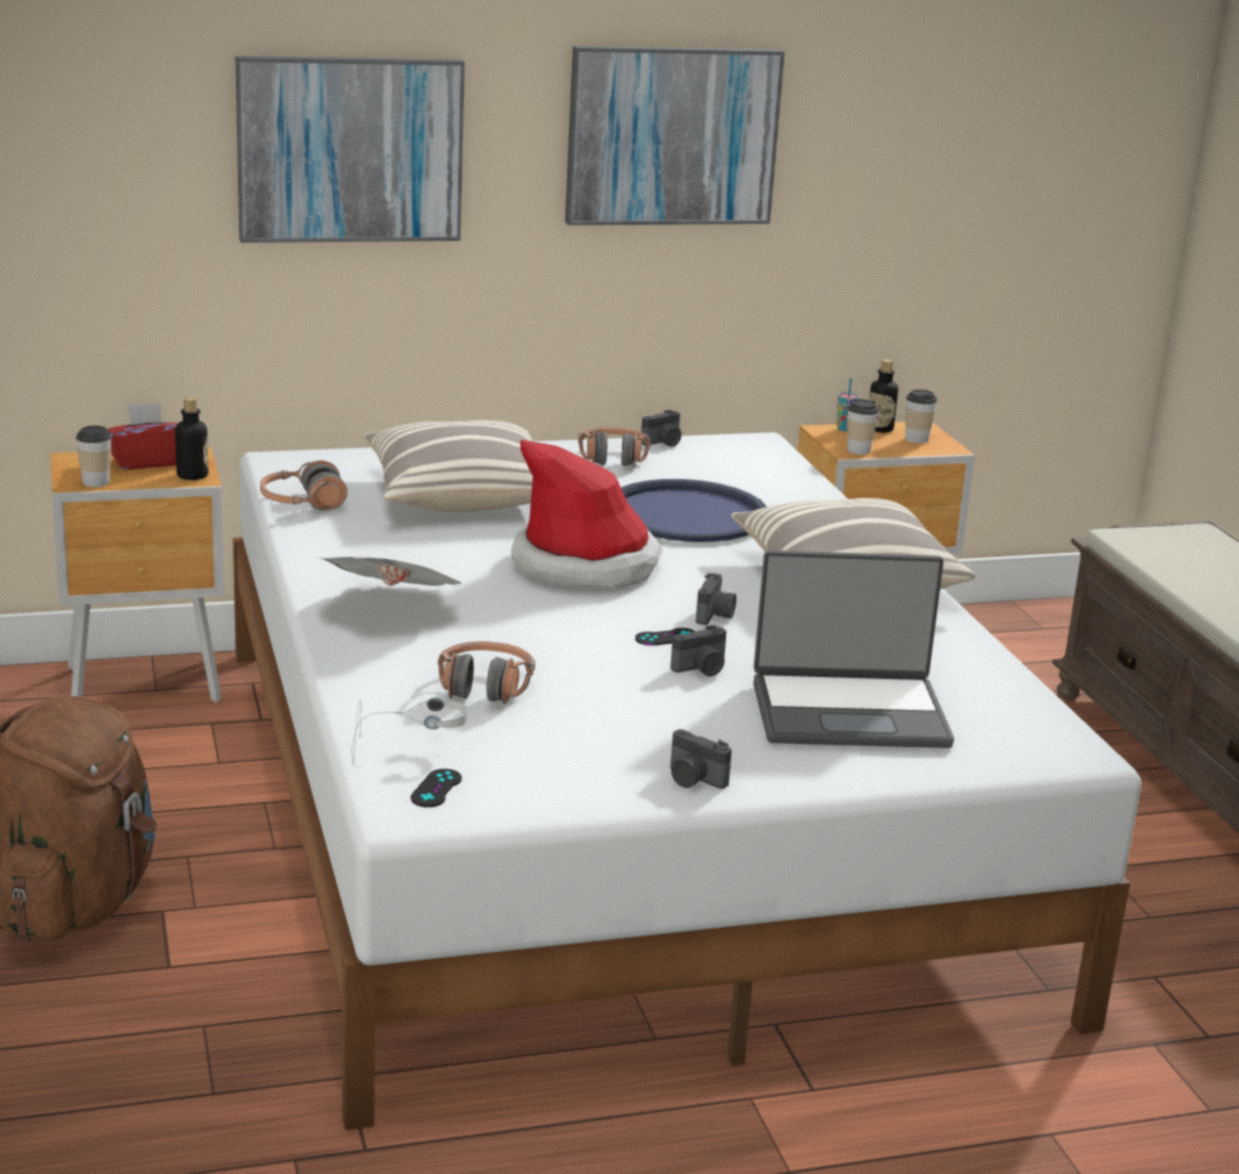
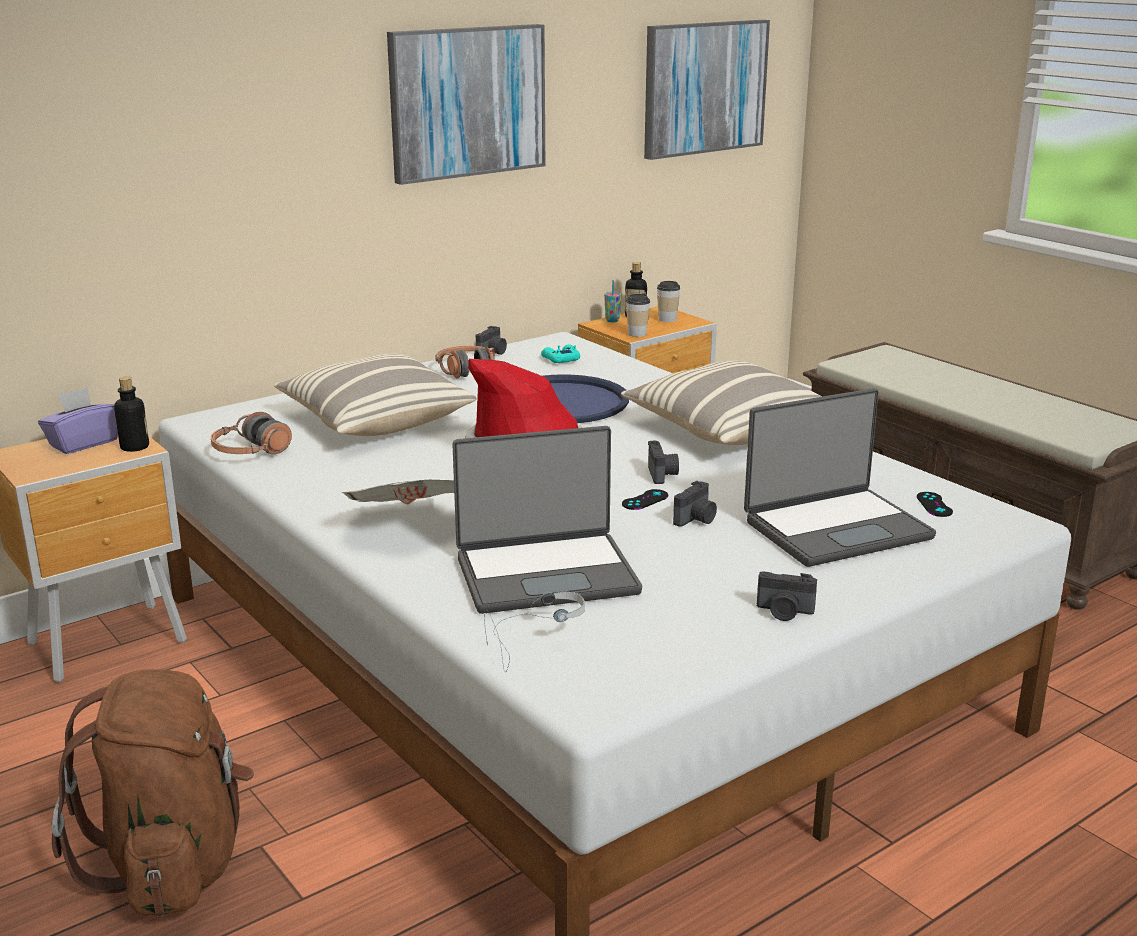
camera: 20 degrees left, 0 degrees up
cup [76,426,112,487] -> none
red tissue box [107,402,178,470] -> purple tissue box [38,387,118,454]
picture [235,56,465,243] -> picture moved to [644,20,770,160]
black game controller [410,769,462,807] -> black game controller moved to [917,492,953,517]
headphones [438,641,535,704] -> laptop [452,426,642,614]
none -> turquoise game controller [541,344,580,363]

